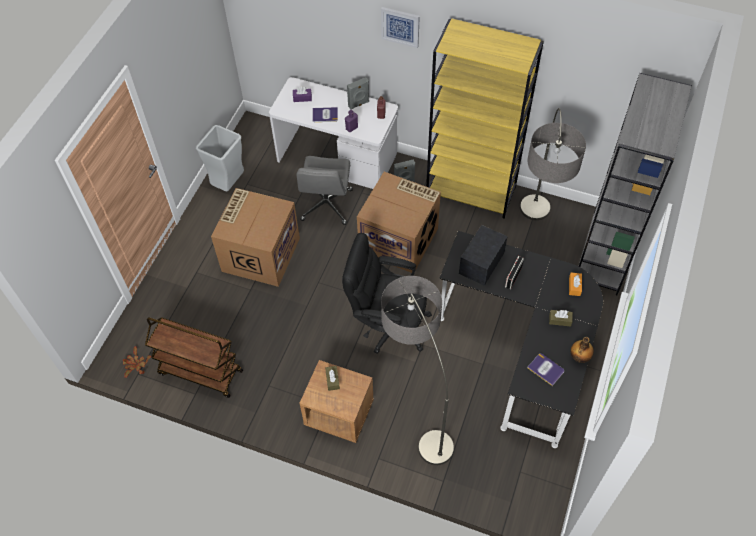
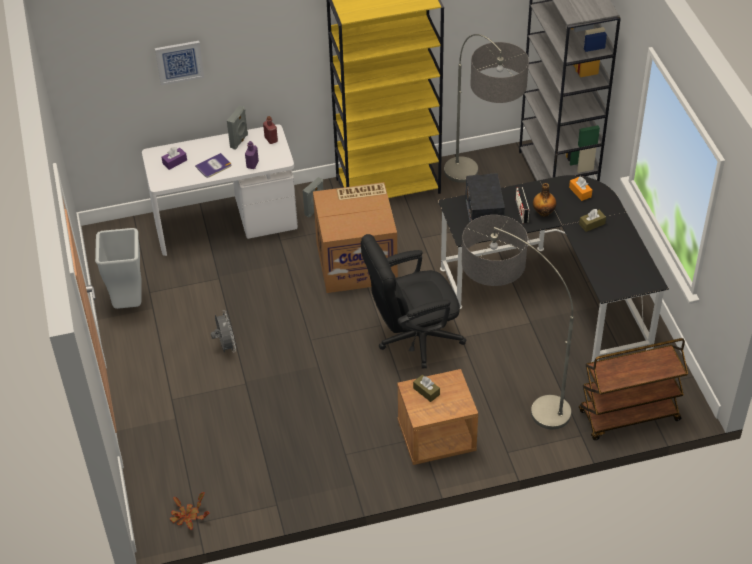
camera: 35 degrees left, 10 degrees down
brown cart [145,317,243,398] -> brown cart moved to [579,338,688,440]
cardboard box [211,188,300,287] -> grey fan [211,310,236,353]
grey office chair [297,156,353,225] -> none
picture [381,7,420,48] -> picture moved to [155,41,204,85]
book [527,353,564,386] -> none
bottle [570,337,594,363] -> bottle moved to [533,183,556,217]

